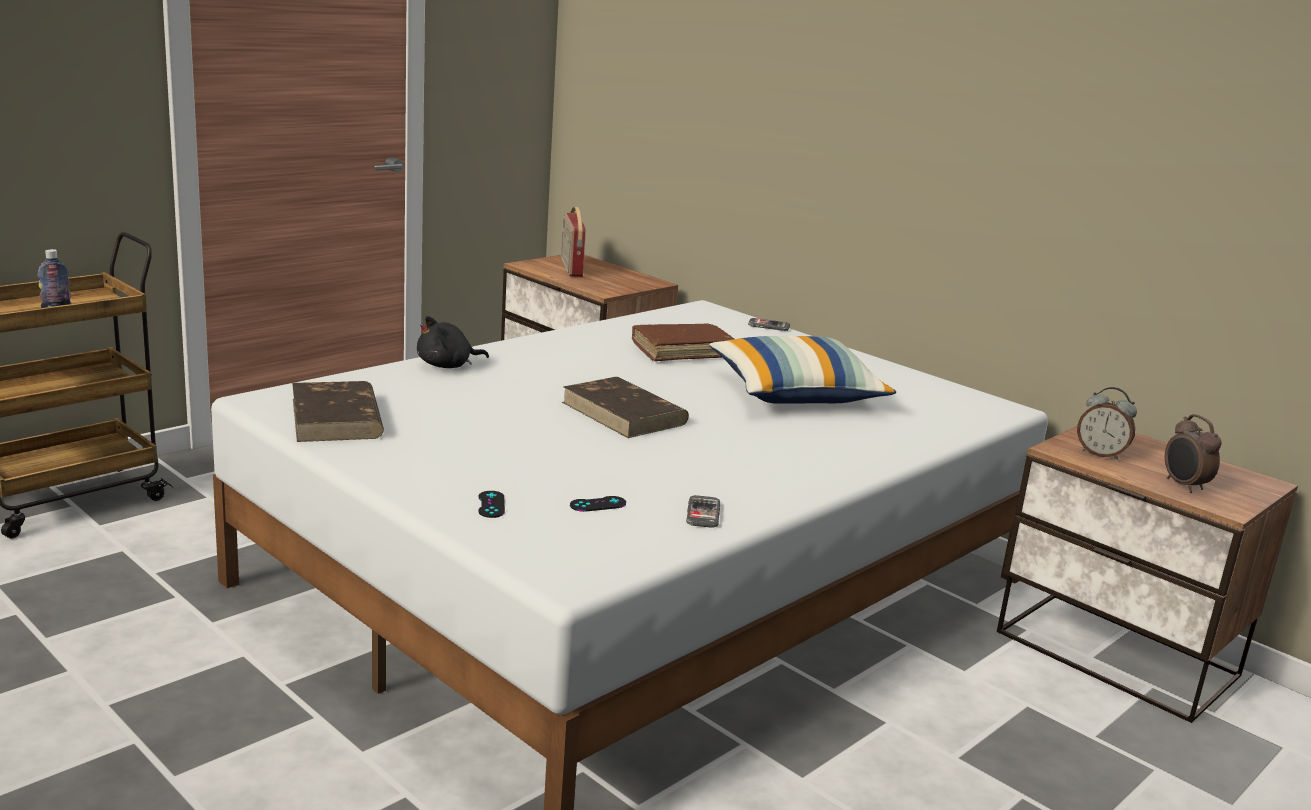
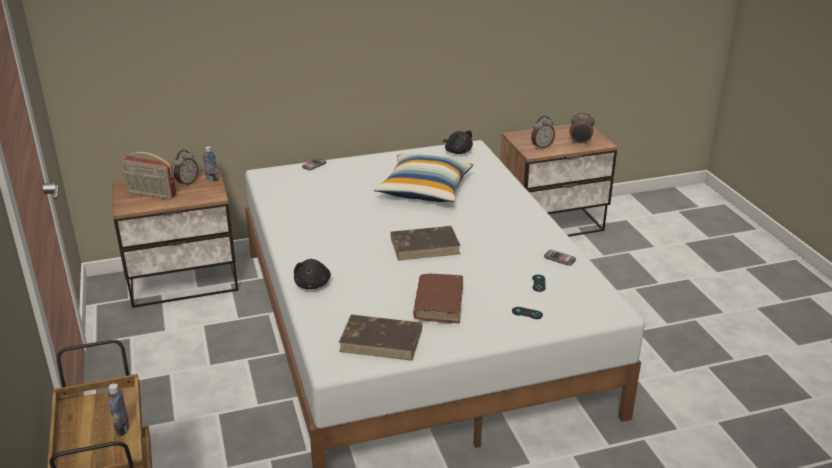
camera: 60 degrees left, 10 degrees up
brown book [632,324,734,361] -> brown book moved to [413,273,463,323]
none -> alarm clock [173,150,198,187]
none -> bottle [203,146,218,181]
none -> black plush toy [443,130,473,154]

